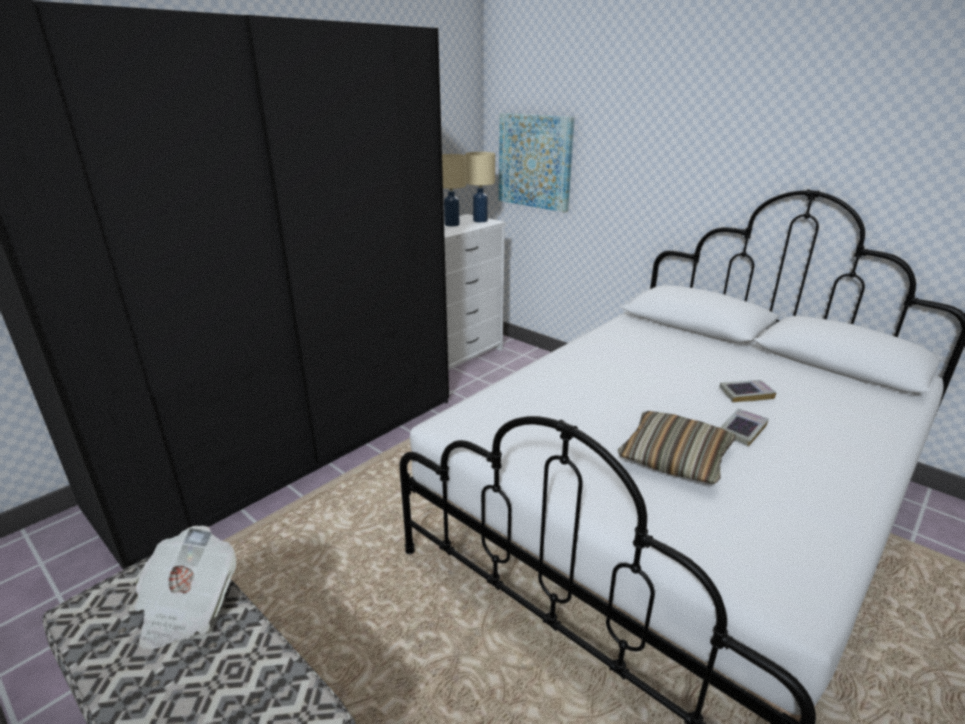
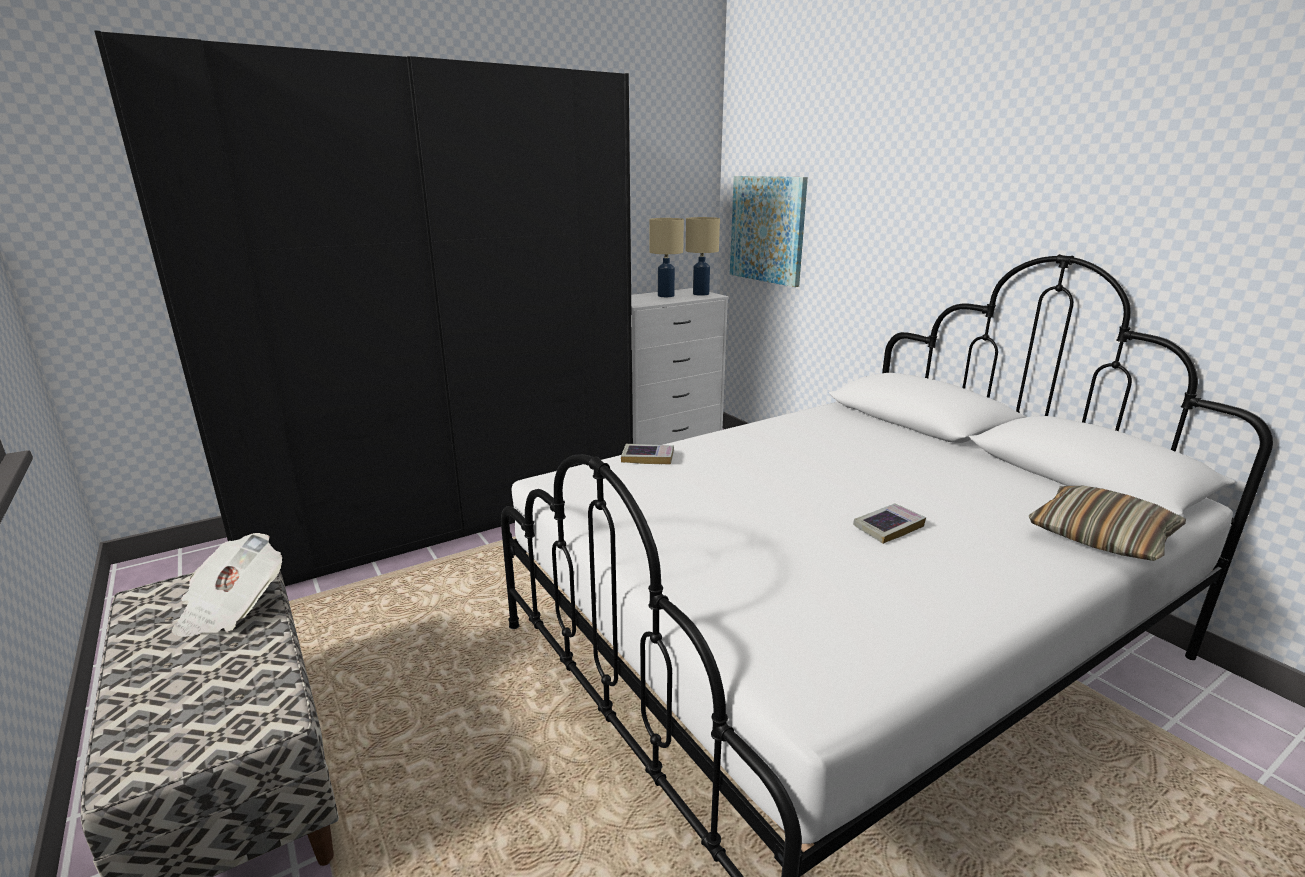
camera: 15 degrees right, 5 degrees down
pillow [618,411,736,484] -> pillow moved to [1029,486,1186,561]
book [719,380,777,402] -> book moved to [621,444,674,465]

